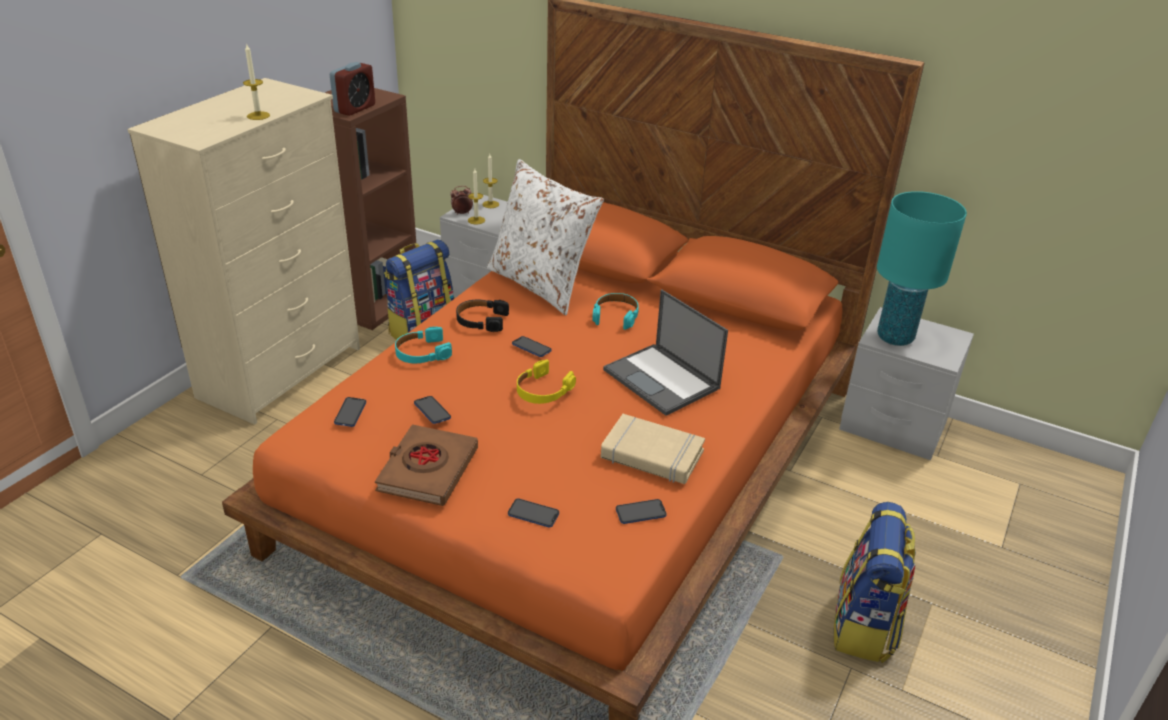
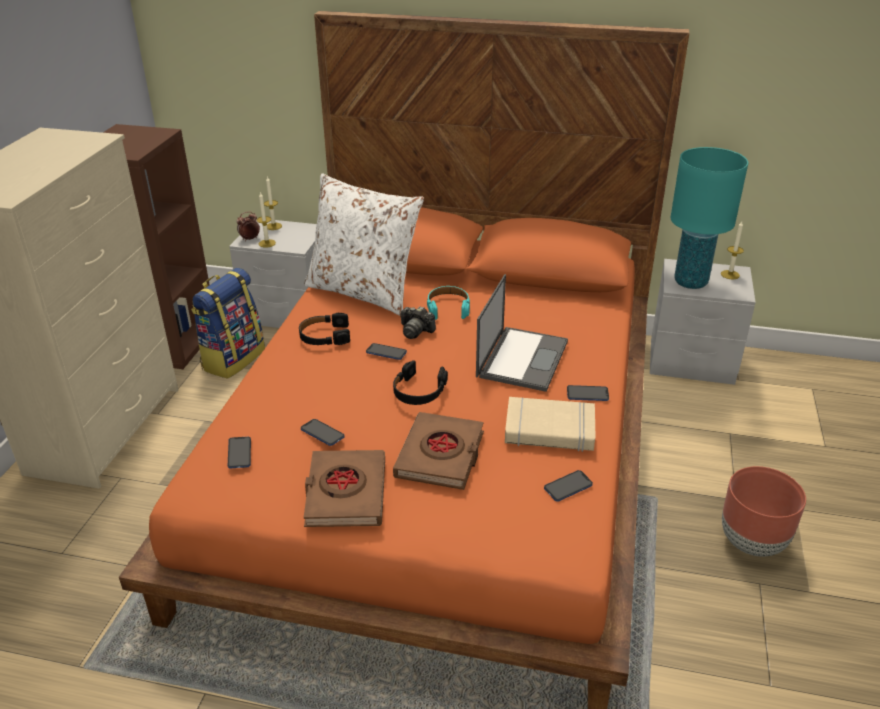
camera: 15 degrees left, 0 degrees up
candle [243,44,270,120] -> candle moved to [721,221,744,279]
alarm clock [330,62,375,116] -> none
turquoise headphones [395,326,452,363] -> none
phone [508,498,559,528] -> phone moved to [567,385,609,401]
yellow headphones [517,359,576,404] -> black headphones [393,360,448,405]
laptop [603,289,728,416] -> laptop turned 105 degrees counterclockwise [476,274,568,392]
backpack [834,502,916,663] -> brown planter [722,466,806,557]
none -> brown book [393,412,484,490]
none -> camera [400,306,436,339]

